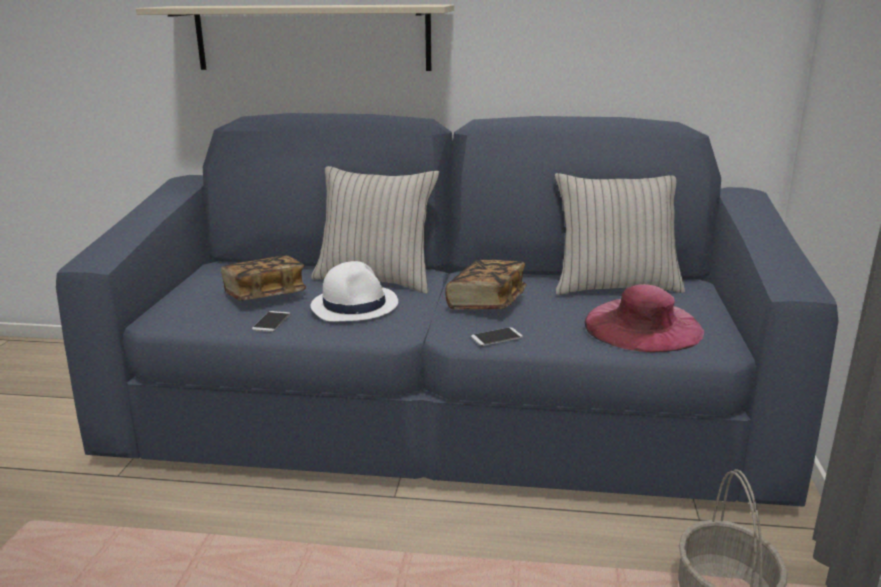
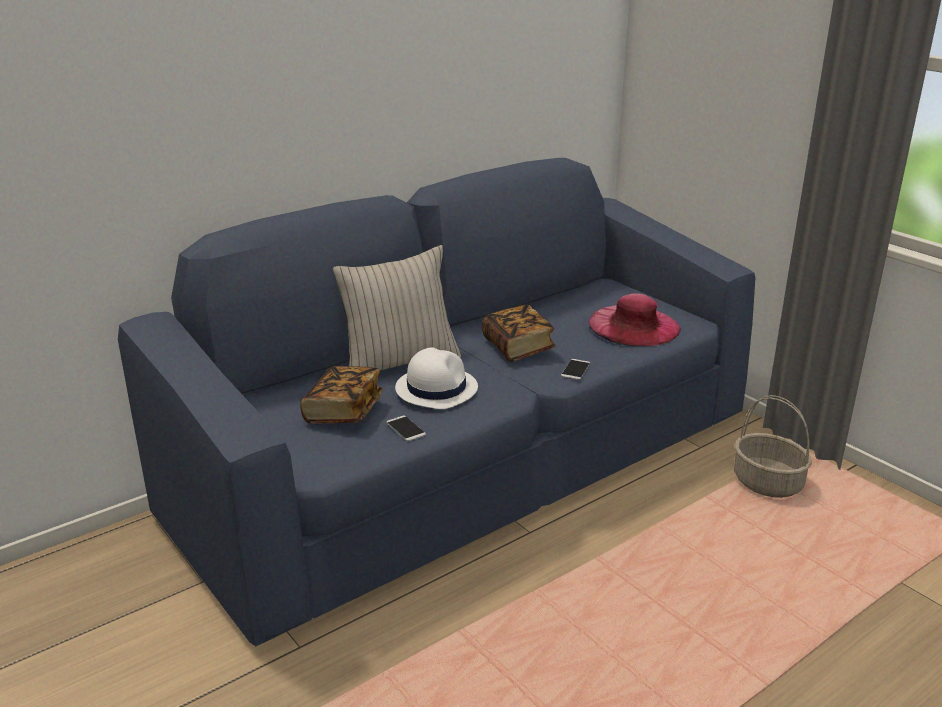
camera: 45 degrees left, 5 degrees up
beige shelf [136,4,454,71] -> none
beige pillow [555,173,685,295] -> none

